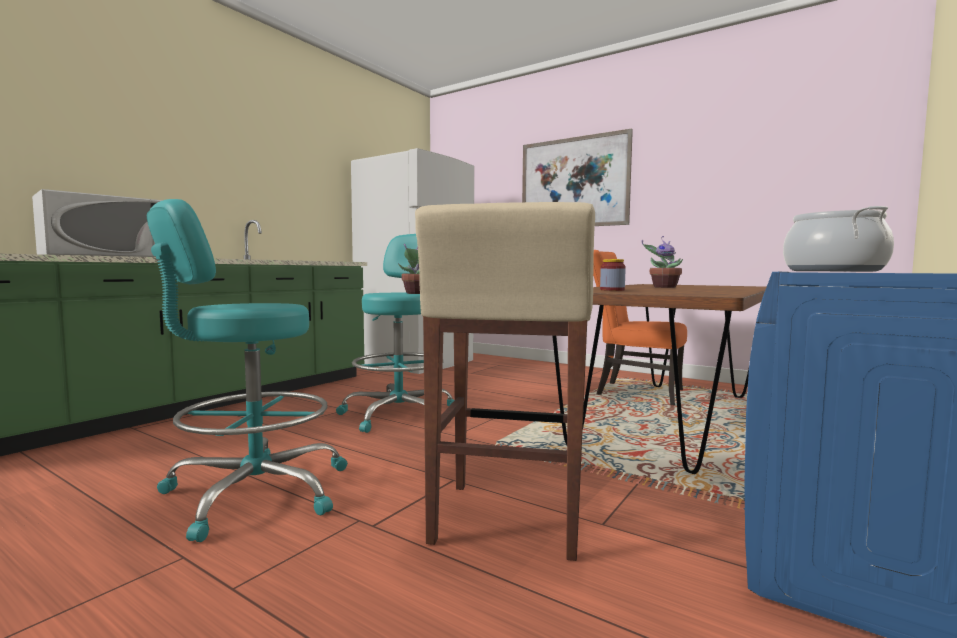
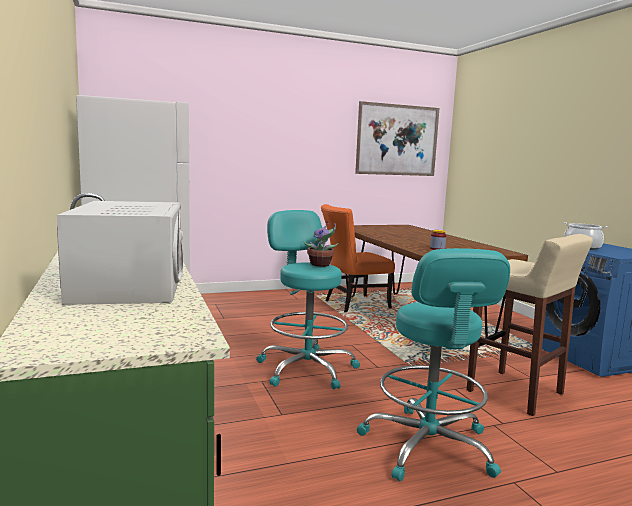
camera: 55 degrees left, 5 degrees up
picture [522,129,633,226] -> picture moved to [355,101,439,176]
potted plant [641,236,683,288] -> none

